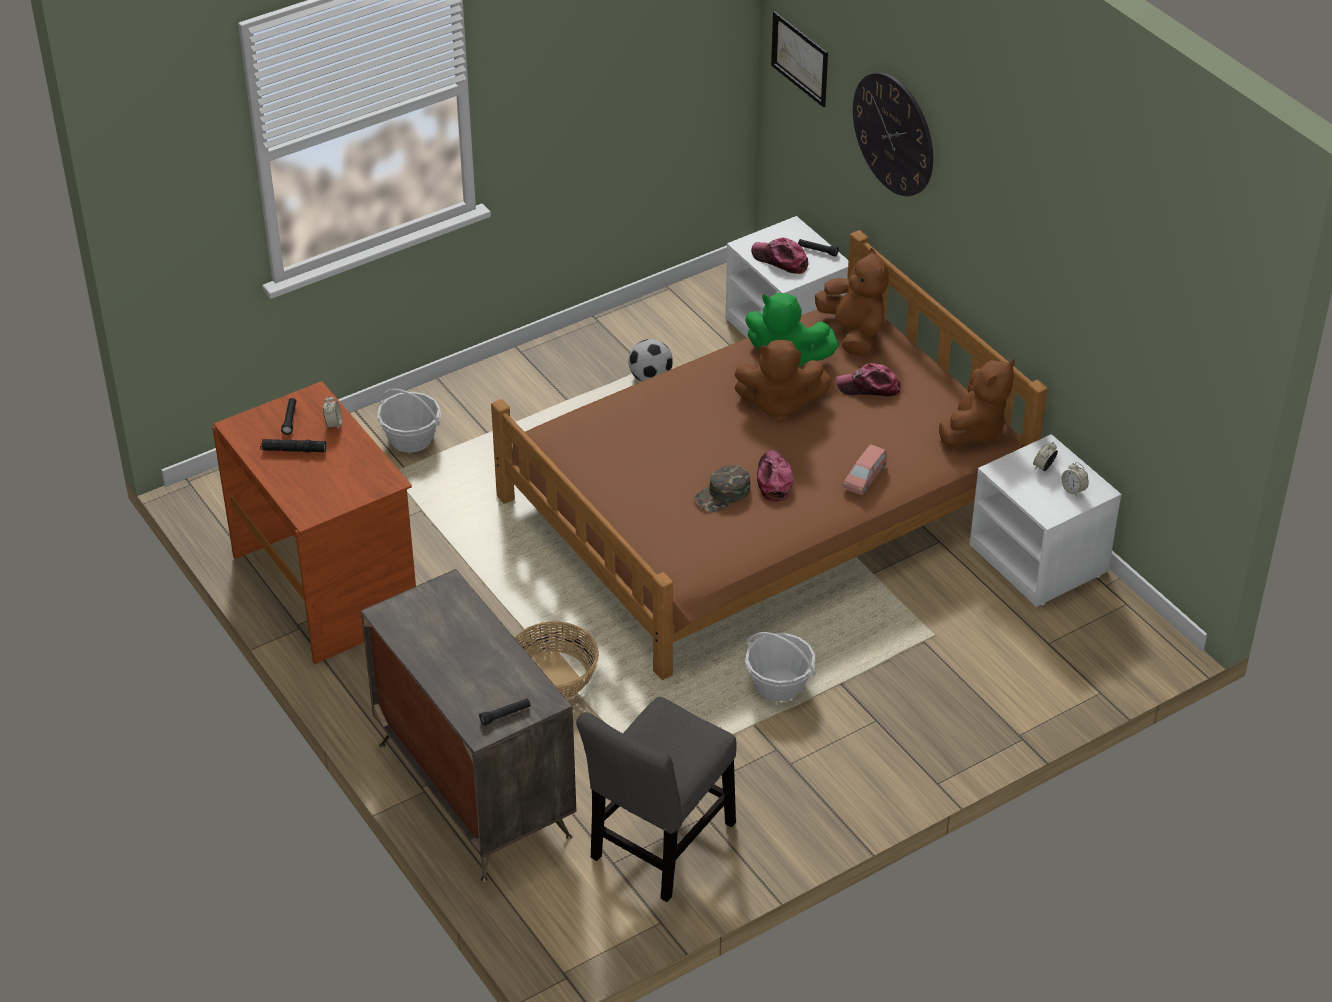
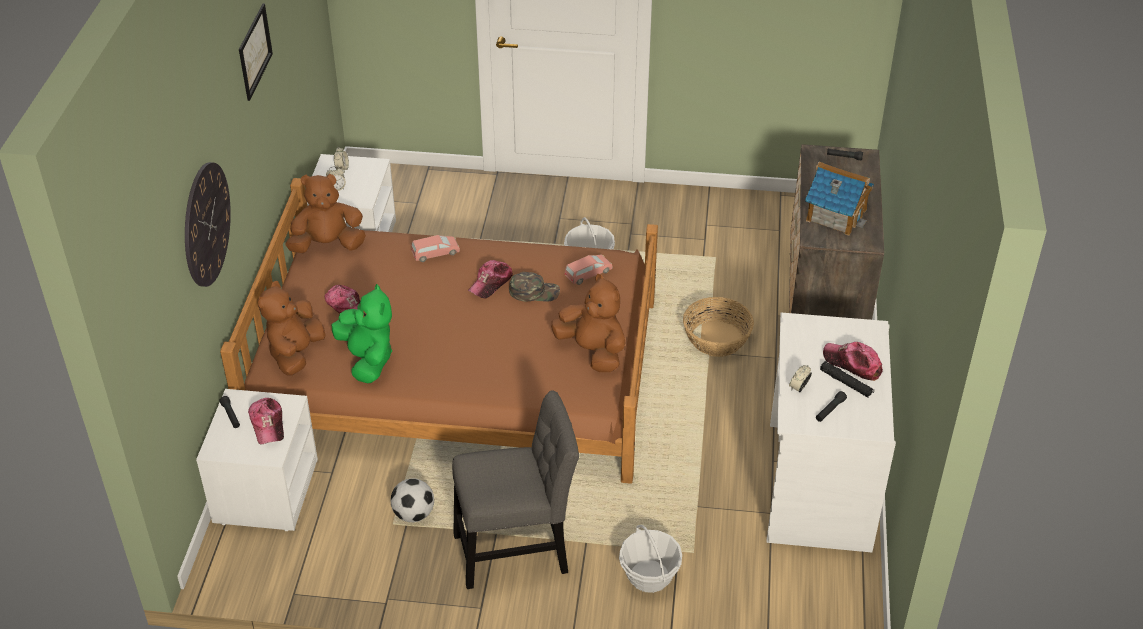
camera: 140 degrees left, 0 degrees up
brown desk [212,381,416,664] -> white desk [766,312,896,552]
grey chair [576,697,737,902] -> grey chair moved to [452,390,579,589]
brown plush toy [734,340,832,423] -> brown plush toy moved to [551,274,625,372]
picture [771,11,828,107] -> picture moved to [239,3,273,101]
none -> pink toy car [565,254,613,285]
none -> toy house [805,162,874,236]
none -> cap [823,342,883,381]

